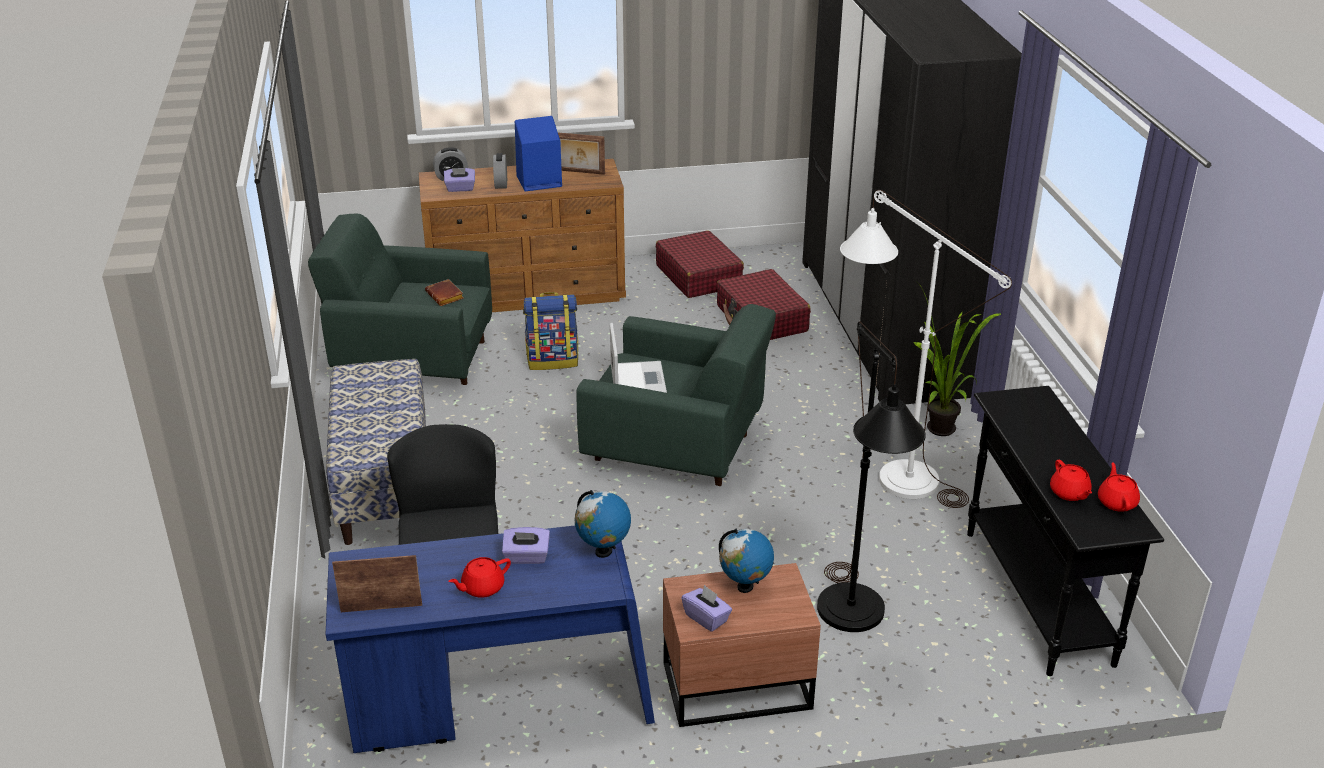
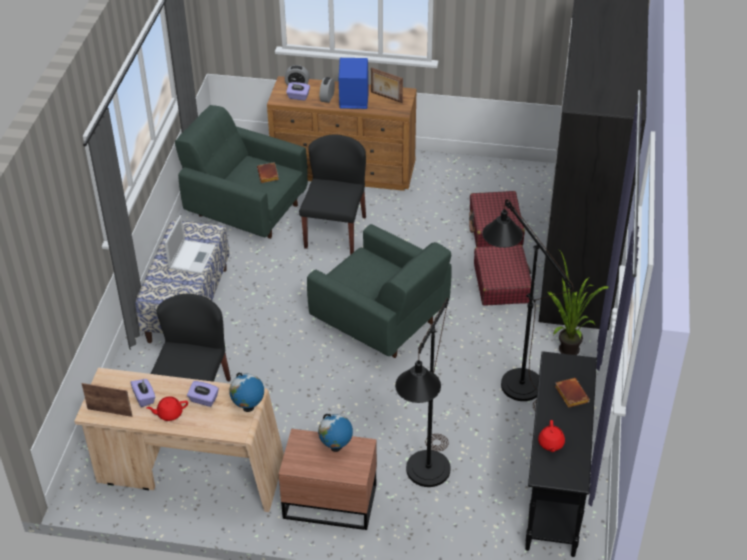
camera: 20 degrees right, 10 degrees up
blue desk [326,526,655,753] -> beige desk [74,368,284,512]
backpack [523,292,578,370] -> black chair [299,134,366,254]
laptop [610,323,667,393] -> laptop moved to [165,215,216,274]
red suitcase [656,230,744,298] -> red suitcase moved to [474,245,531,306]
purple tissue box [681,585,732,632] -> purple tissue box moved to [130,379,155,407]
white floor lamp [840,190,1012,508] -> black floor lamp [482,199,574,412]
red teapot [1098,462,1140,512] -> none
none -> brown book [555,378,590,408]

